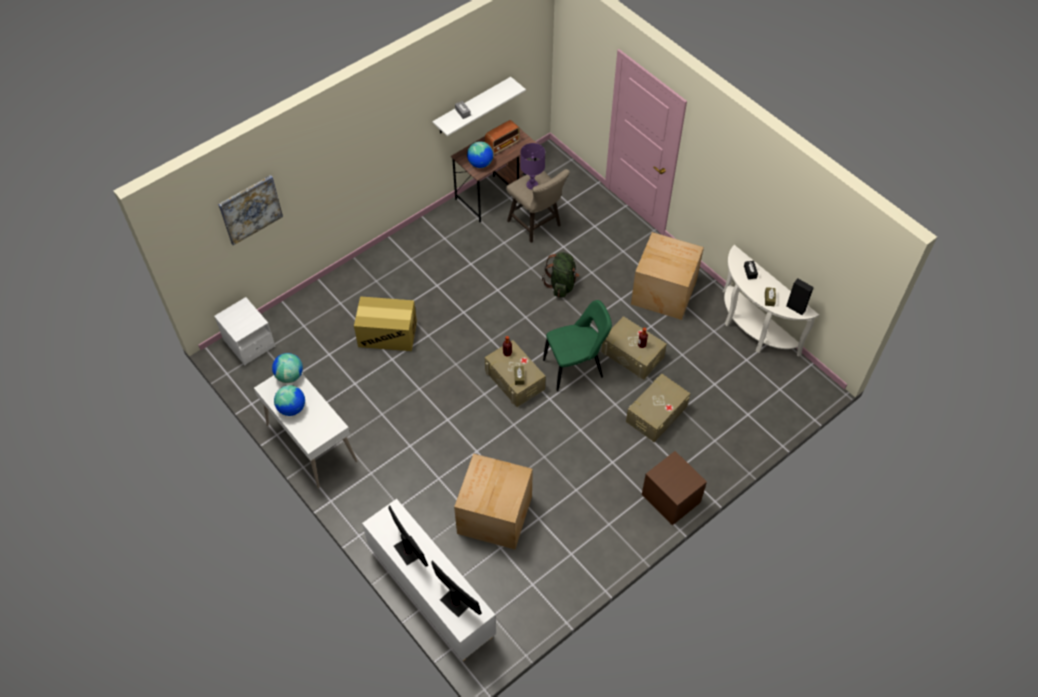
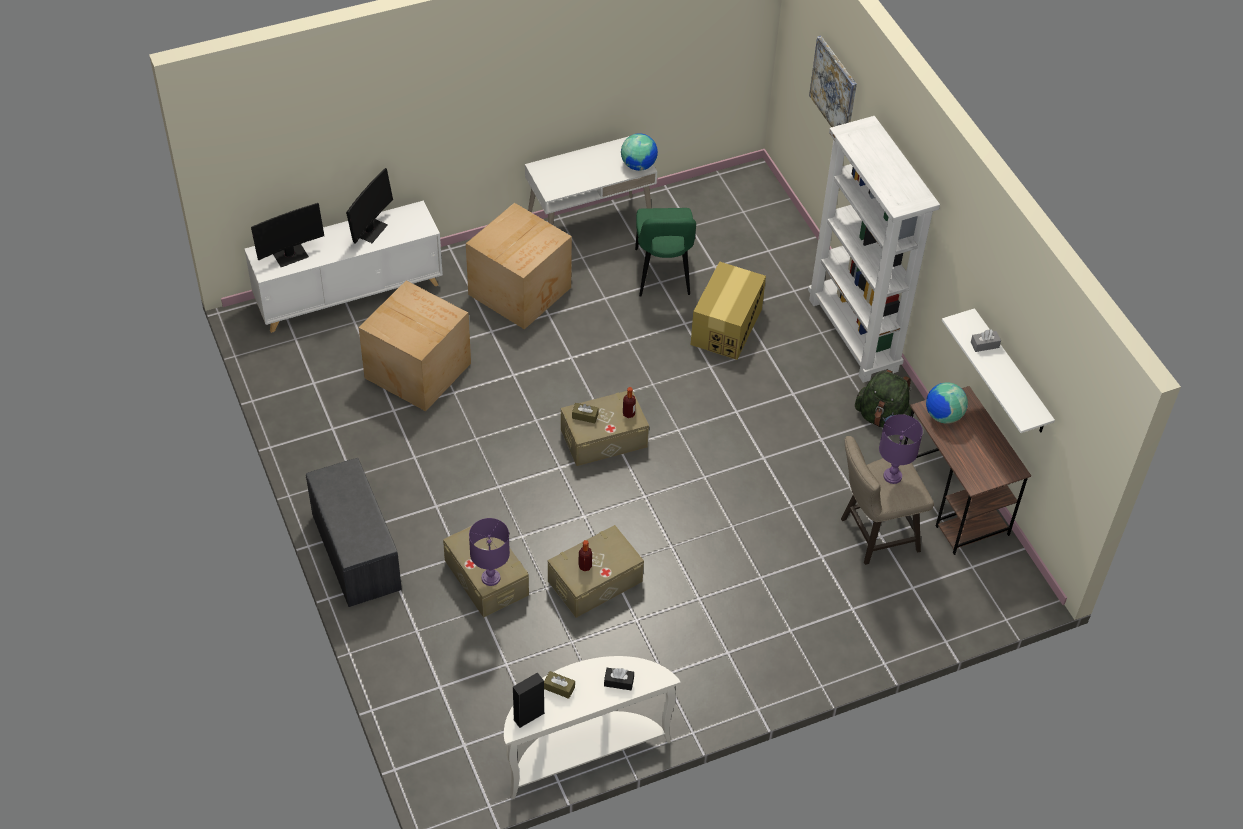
camera: 105 degrees right, 5 degrees down
white nightstand [214,297,275,365] -> none
globe [274,385,305,416] -> none
monitor [388,506,428,567] -> monitor turned 45 degrees counterclockwise [346,168,393,244]
radio [485,120,520,155] -> none
green backpack [542,252,579,298] -> green backpack moved to [855,370,912,428]
green chair [543,300,612,391] -> green chair moved to [635,208,696,297]
cardboard box [631,232,704,320] -> cardboard box moved to [466,203,572,329]
brown nightstand [642,451,707,525] -> grey bench [306,458,402,607]
none -> purple table lamp [469,518,510,586]
none -> white bookcase [808,116,940,383]

